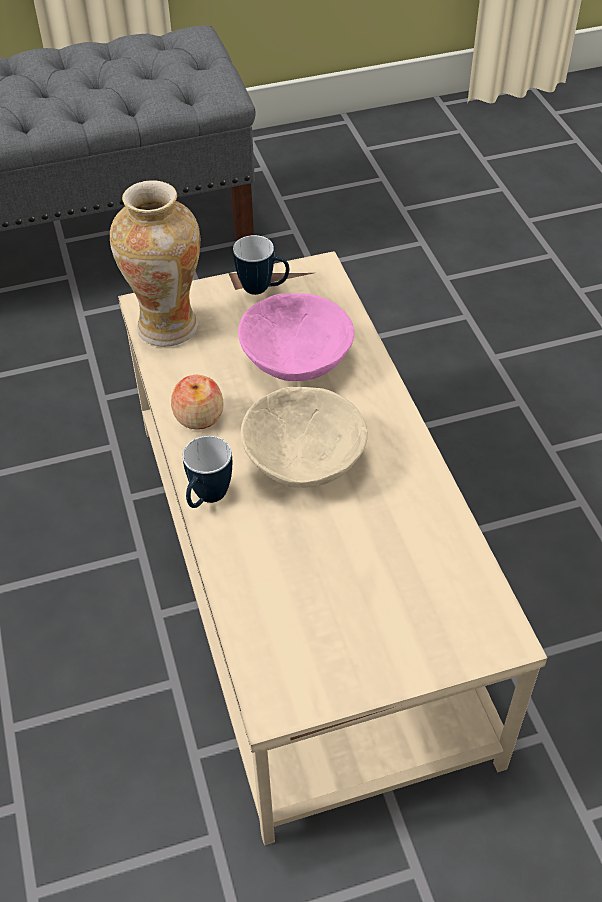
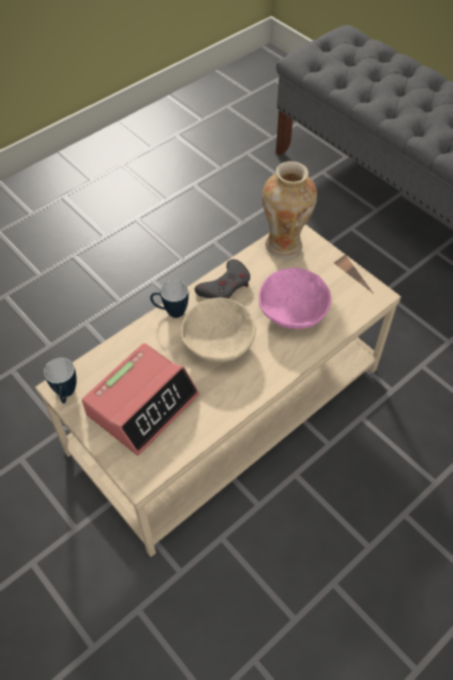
camera: 65 degrees right, 5 degrees up
apple [171,375,223,430] -> grey game controller [194,259,250,299]
mug [233,235,289,295] -> mug moved to [44,358,76,404]
none -> alarm clock [82,343,199,456]

